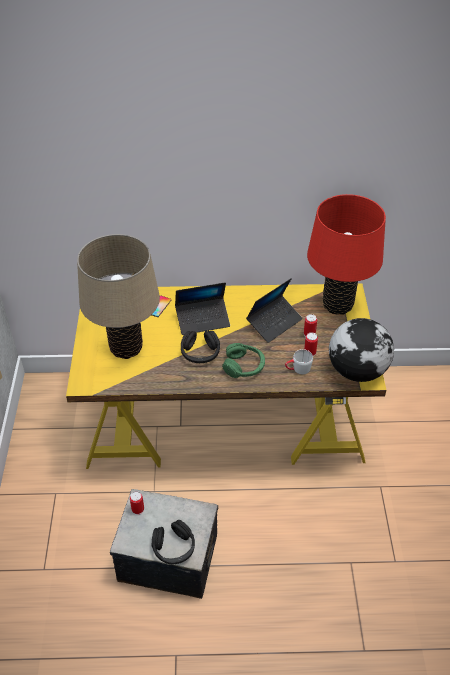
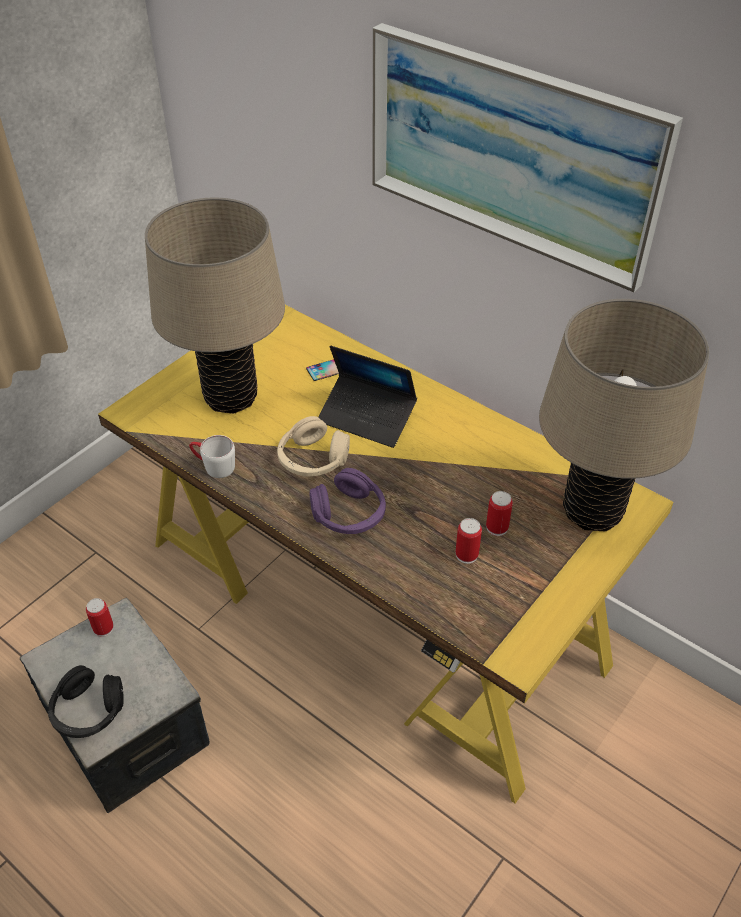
camera: 40 degrees right, 0 degrees up
black headphones [181,331,220,363] -> beige headphones [277,416,350,476]
green headphones [222,343,265,378] -> purple headphones [310,468,386,534]
laptop [246,278,303,343] -> none
white mug [285,349,313,375] -> white mug moved to [189,435,235,478]
red table lamp [307,194,386,315] -> beige table lamp [539,299,709,531]
globe [329,318,394,382] -> none
none -> picture [372,23,683,292]

